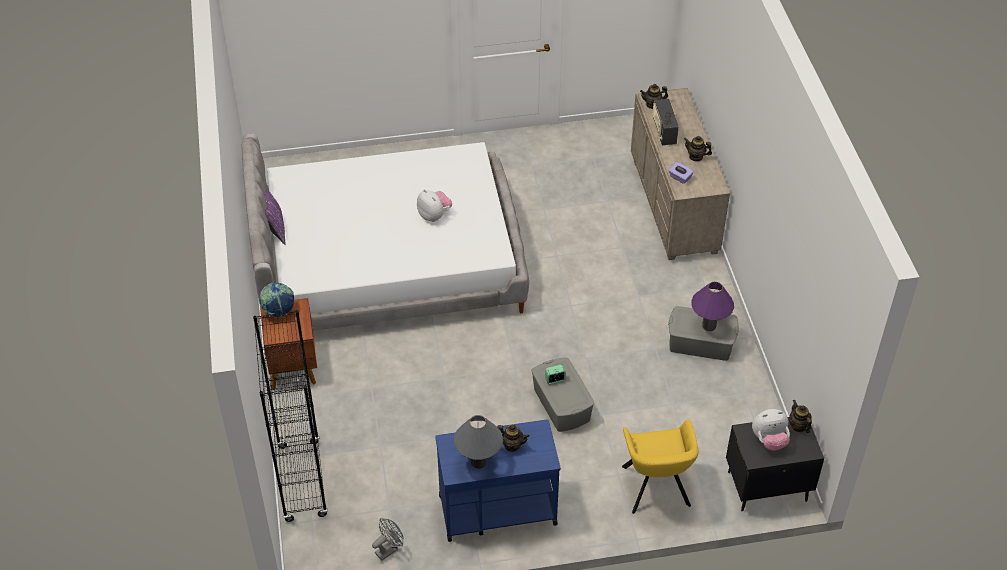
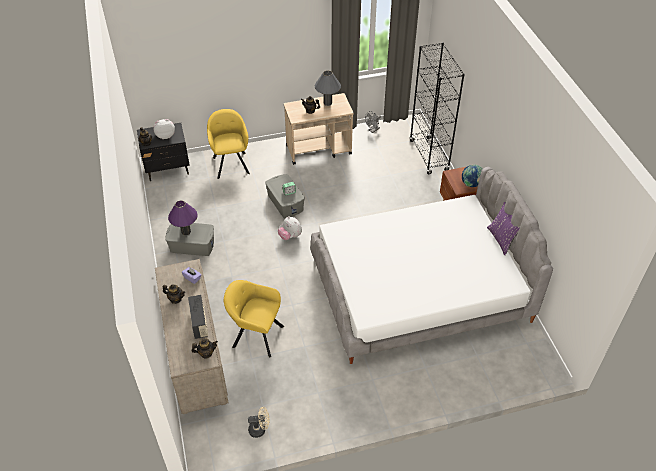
camera: 175 degrees right, 0 degrees up
plush toy [417,189,452,222] -> plush toy moved to [278,216,302,240]
blue cart [435,419,561,542] -> beige cart [284,93,354,165]
none -> yellow armchair [224,280,284,358]
none -> beige fan [248,407,269,438]

